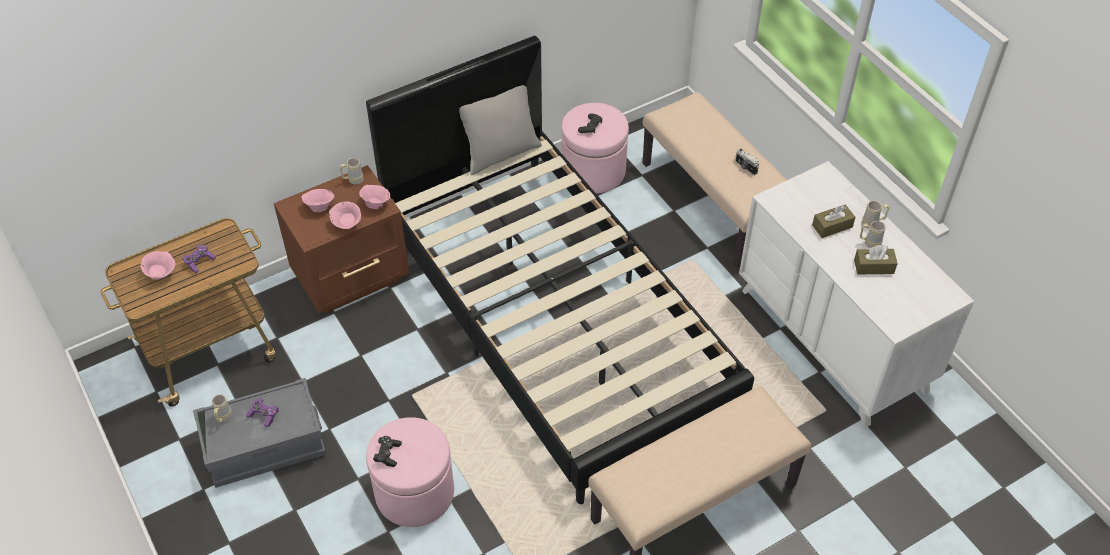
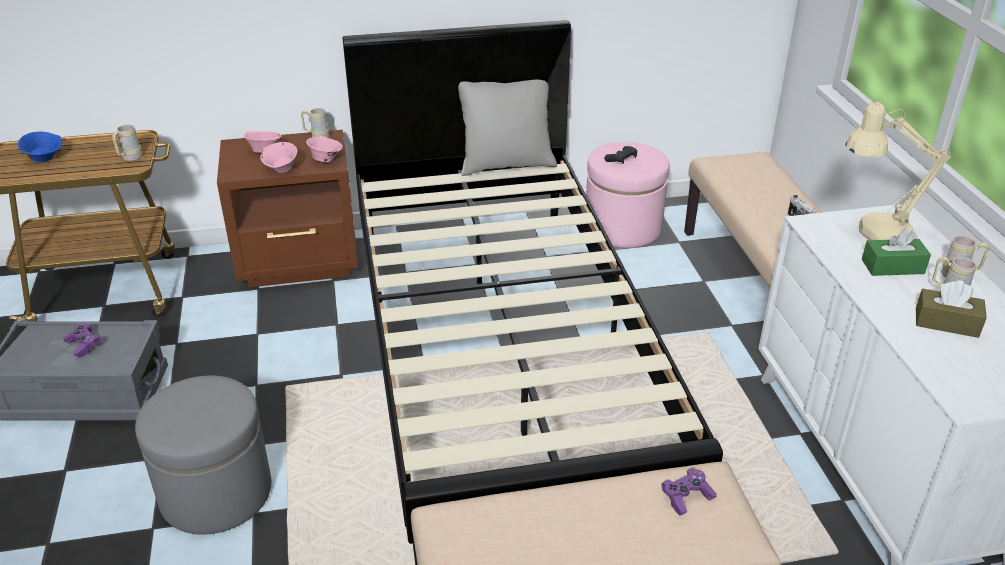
camera: 20 degrees right, 15 degrees down
pink bowl [141,251,176,280] -> blue bowl [17,132,62,162]
purple game controller [182,244,216,273] -> purple game controller moved to [661,468,717,515]
beige mug [212,394,232,423] -> beige mug moved to [112,125,142,161]
pink ottoman [366,417,454,527] -> grey ottoman [135,376,271,535]
black game controller [373,436,402,467] -> none
brown tissue box [812,204,856,238] -> green tissue box [862,229,931,276]
none -> beige table lamp [845,102,951,240]

